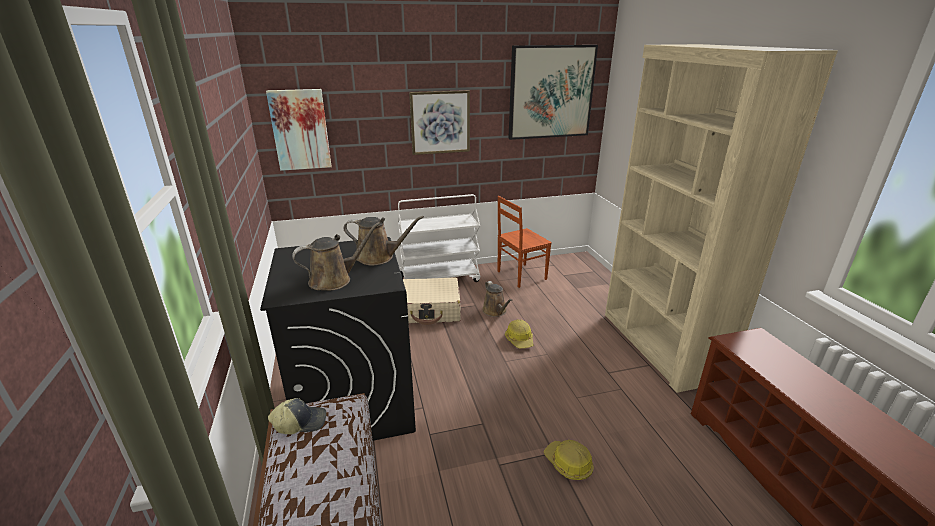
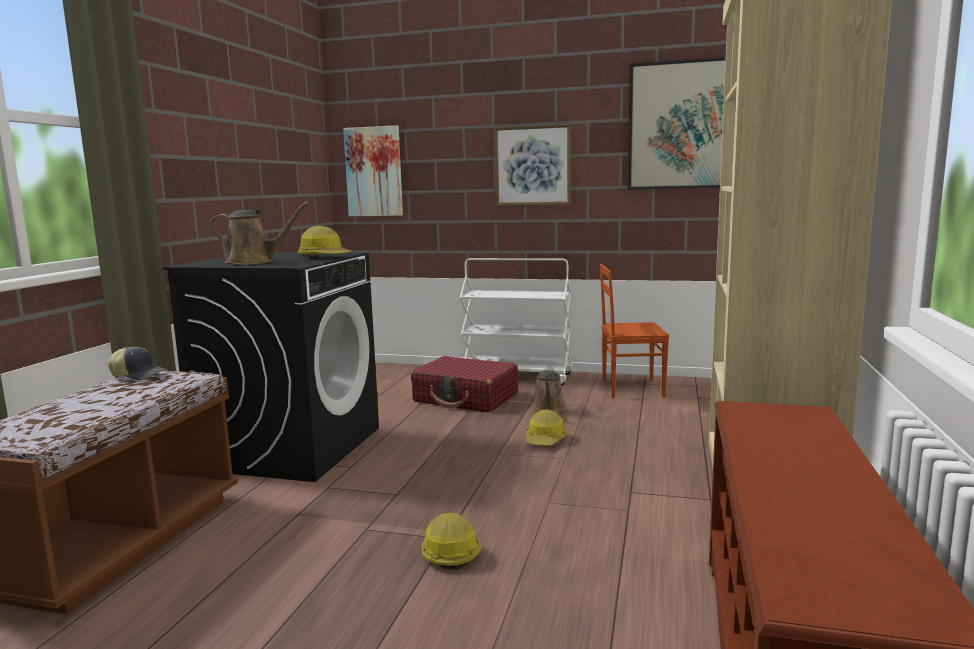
camera: 30 degrees right, 15 degrees down
brown watering can [344,216,424,265] -> hard hat [298,226,351,257]
beige suitcase [403,278,460,325] -> red suitcase [411,356,518,413]

